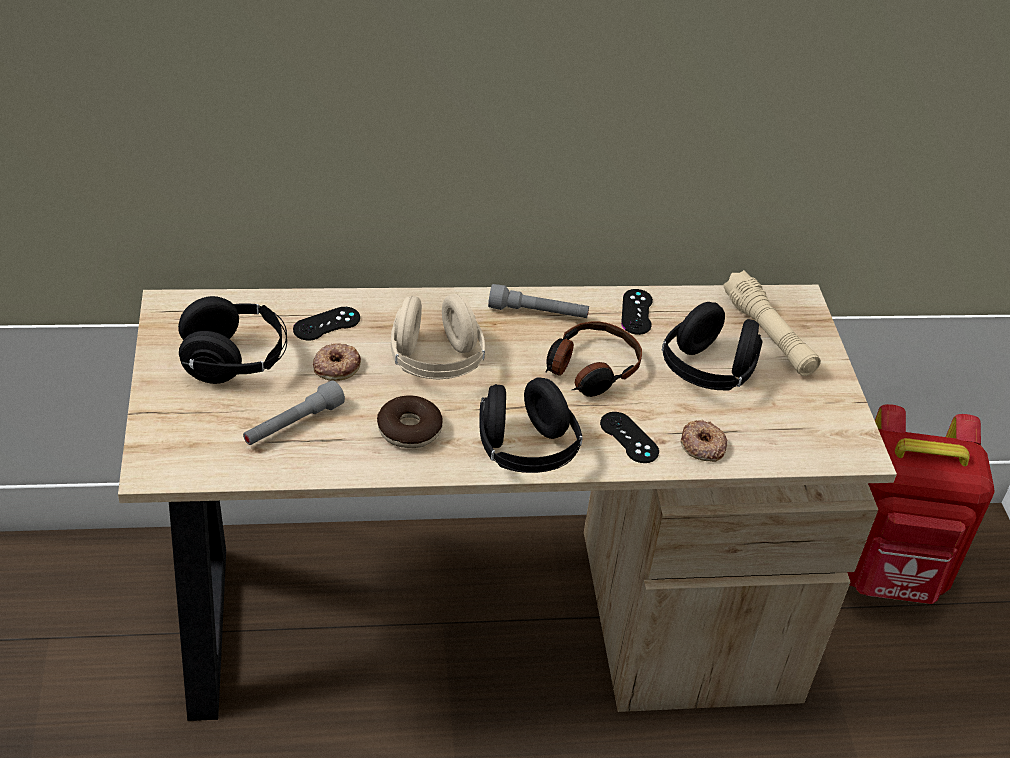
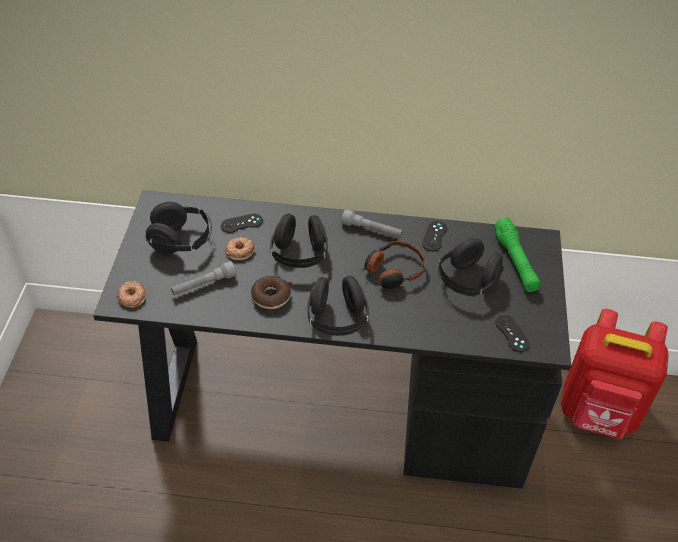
camera: 15 degrees right, 5 degrees up
beige desk [118,285,897,721] -> black desk [93,190,571,489]
beige headphones [391,294,485,379] -> black headphones [270,214,328,268]
black game controller [600,412,659,463] -> black game controller moved to [495,315,530,352]
donut [680,420,727,462] -> donut moved to [117,281,146,308]
beige flashlight [723,270,821,376] -> green flashlight [493,217,541,292]

